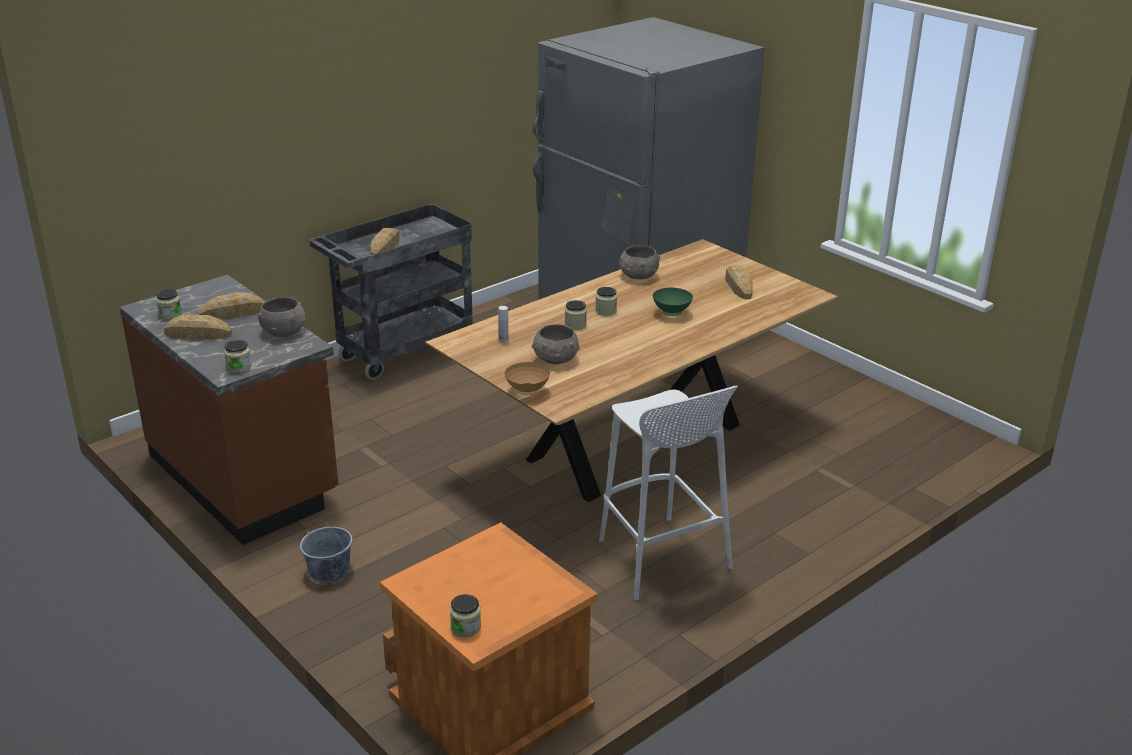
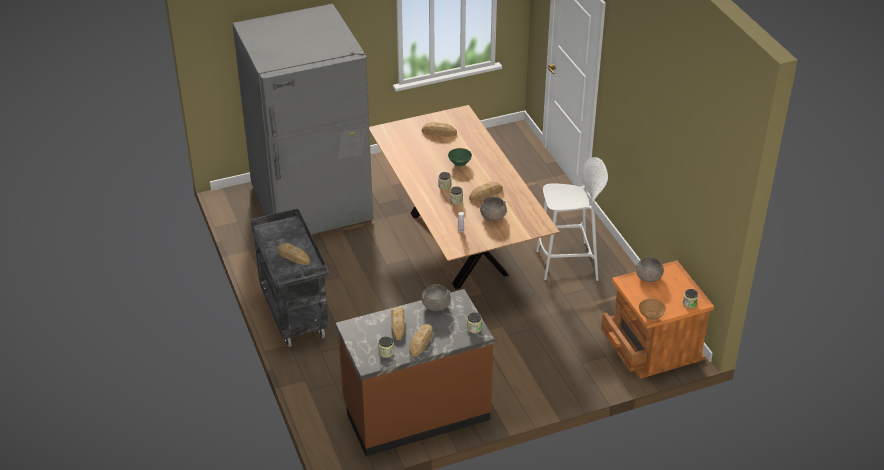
camera: 70 degrees left, 10 degrees up
grey bucket [300,520,353,583] -> none
brown bowl [505,362,550,395] -> brown bowl moved to [639,299,666,321]
grey bowl [619,245,660,279] -> grey bowl moved to [636,257,664,282]
none -> bread [469,182,503,201]

